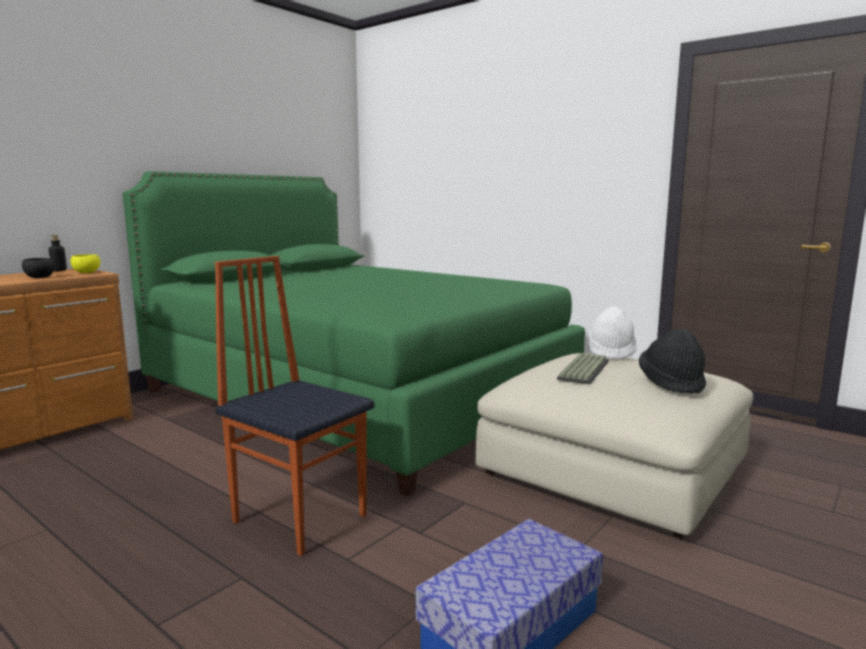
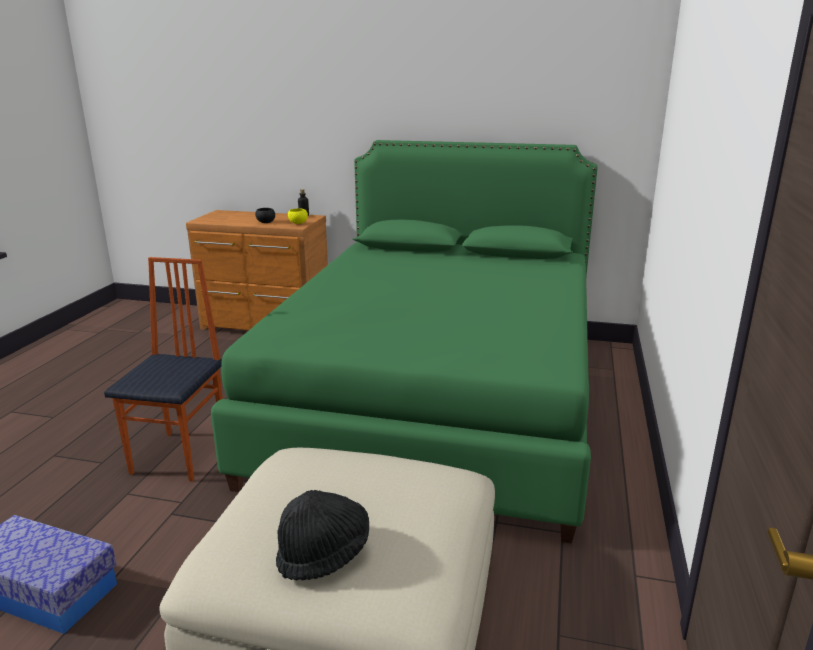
camera: 65 degrees right, 10 degrees up
keyboard [557,353,609,384] -> none
white hat [588,307,637,360] -> none

